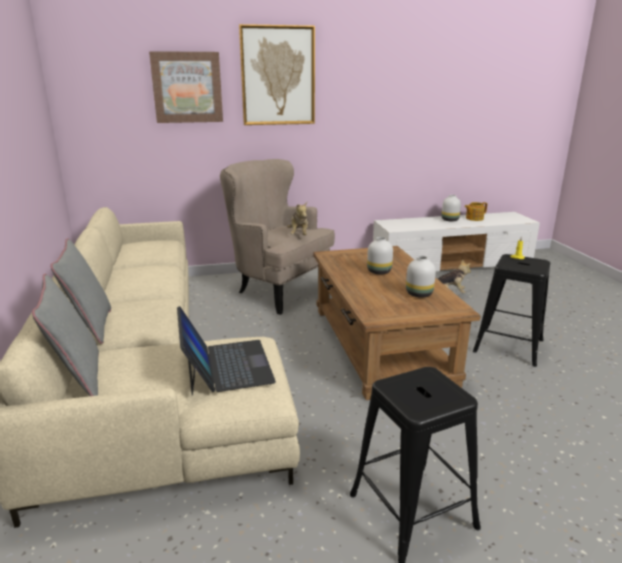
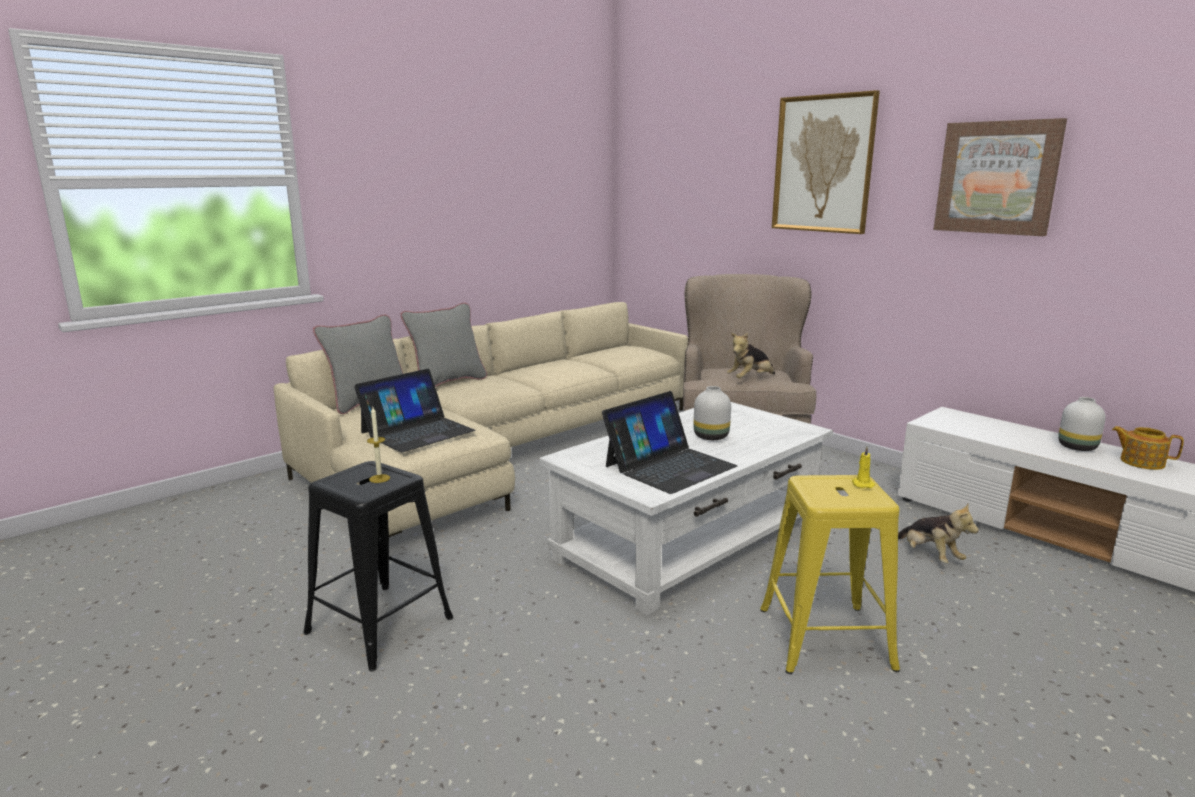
camera: 60 degrees right, 5 degrees down
picture [149,51,223,123] -> picture moved to [934,118,1067,236]
brown coffee table [313,246,480,400] -> white coffee table [539,402,833,616]
white vase [406,256,436,298] -> laptop [602,391,737,494]
black stool [473,254,550,367] -> yellow stool [760,475,900,674]
none -> candle [367,407,390,483]

